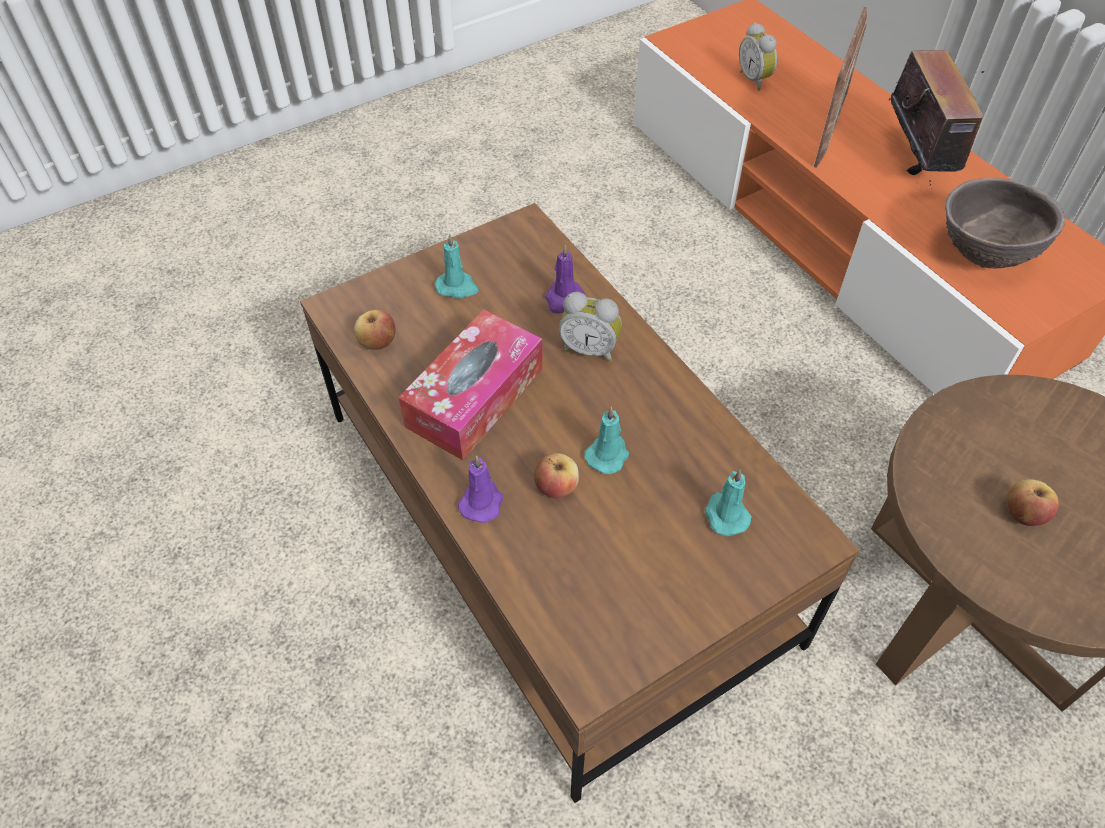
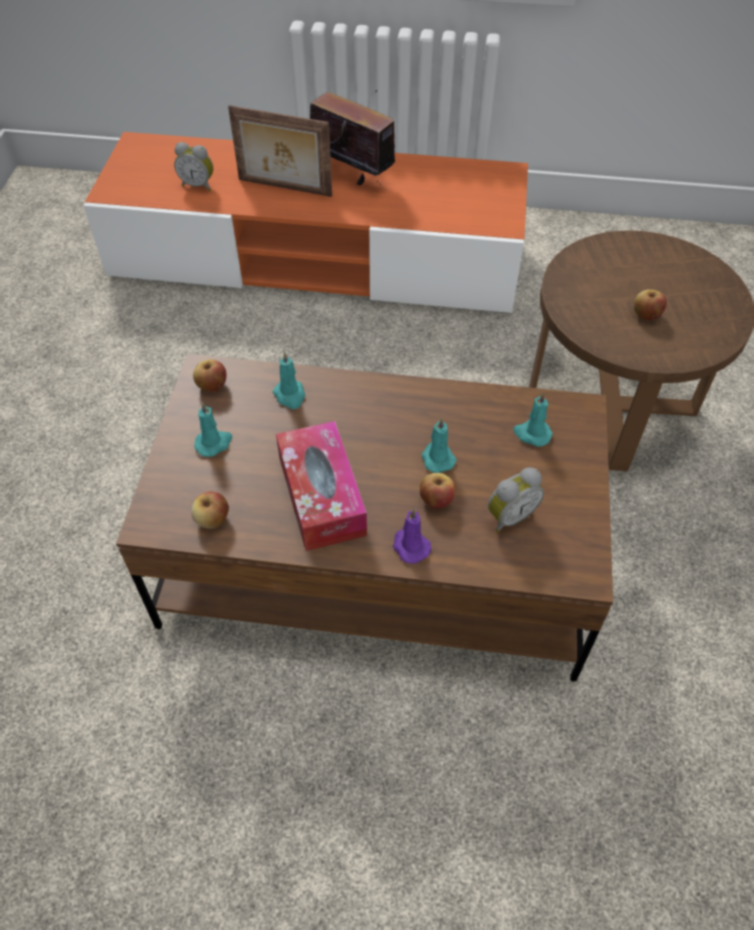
camera: 50 degrees left, 0 degrees up
purple candle [545,244,585,314] -> turquoise candle [273,352,305,409]
alarm clock [558,292,622,362] -> alarm clock moved to [488,467,544,532]
picture frame [814,7,867,168] -> picture frame turned 135 degrees clockwise [228,105,332,197]
brown bowl [945,178,1065,269] -> none
none -> apple [193,359,226,392]

